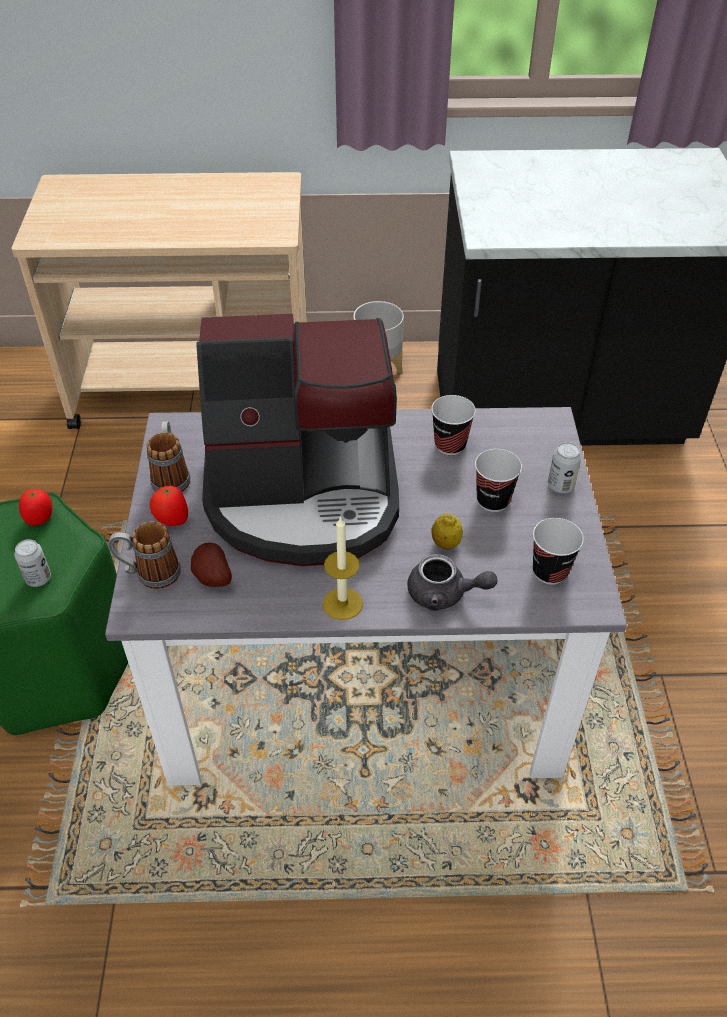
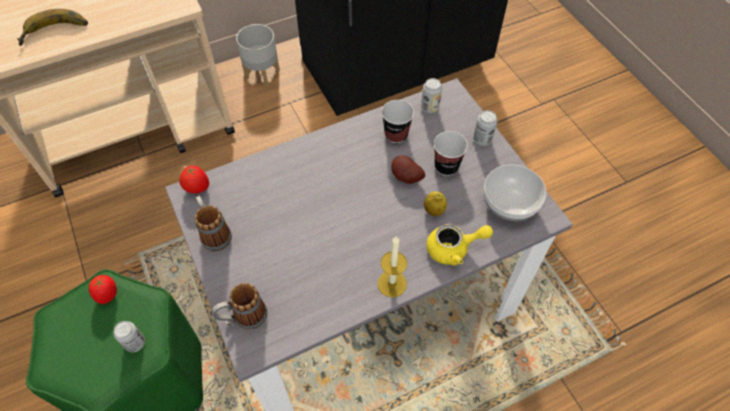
camera: 25 degrees left, 10 degrees up
tomato [150,486,188,526] -> tomato moved to [179,165,209,194]
potato [191,543,232,587] -> potato moved to [391,155,425,184]
coffee machine [197,314,399,566] -> none
grey teapot [407,554,497,611] -> yellow teapot [426,224,493,266]
cup [533,518,584,585] -> bowl [484,164,546,221]
none -> banana [17,9,88,46]
none -> can [421,78,442,113]

